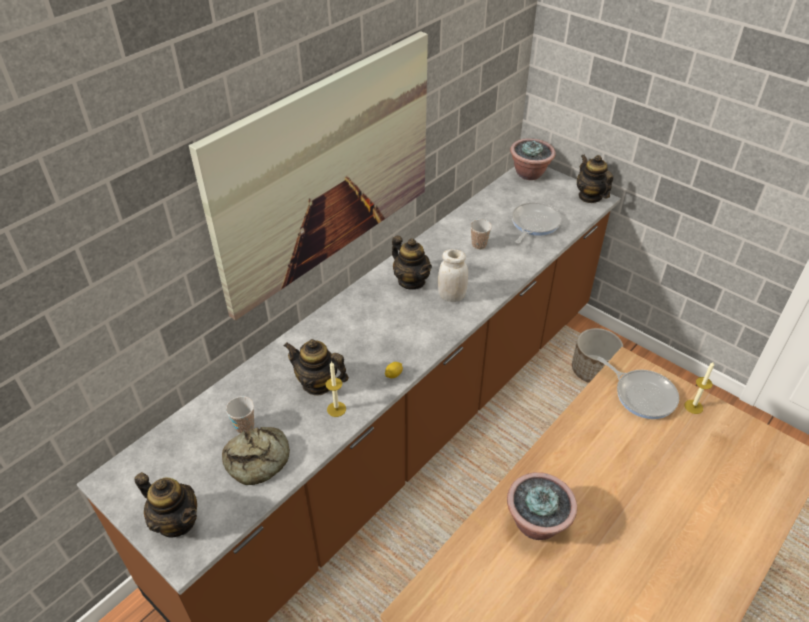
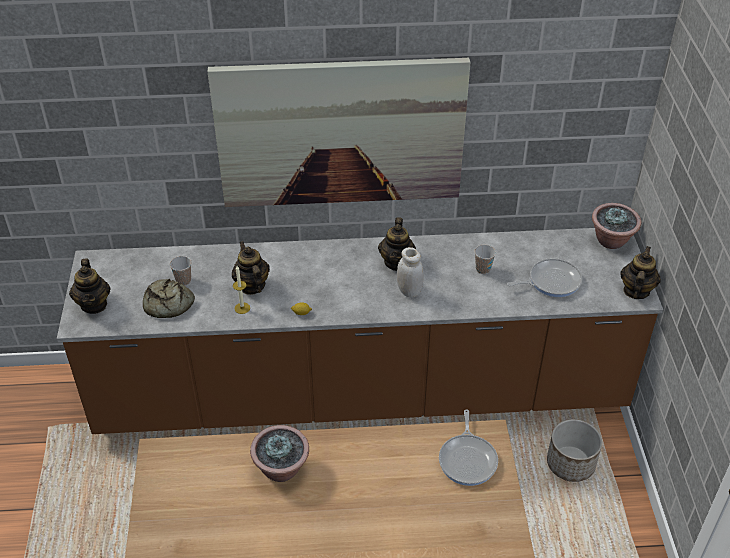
camera: 45 degrees right, 0 degrees up
candle [684,361,714,414] -> none

